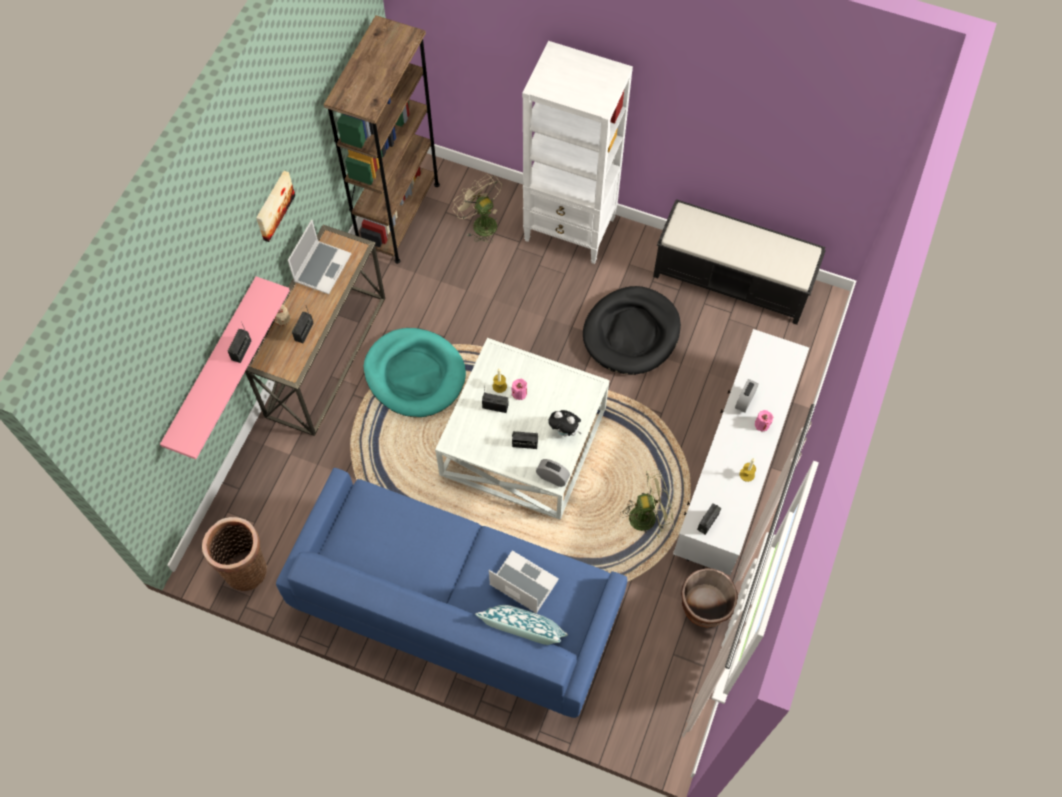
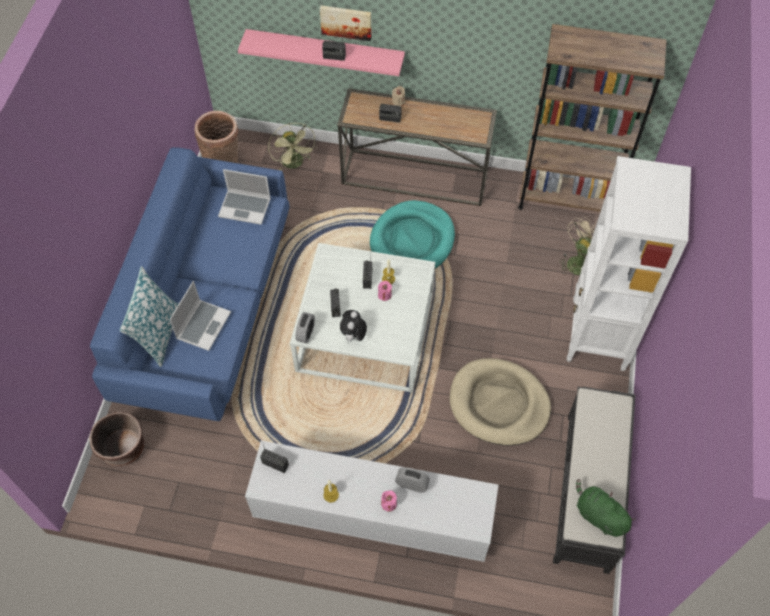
camera: 80 degrees right, 5 degrees down
picture [256,171,295,242] -> picture moved to [320,5,372,41]
laptop [288,220,351,294] -> laptop moved to [218,169,271,225]
black dog bed [583,286,681,375] -> beige dog bed [450,358,551,446]
green fan [620,469,673,537] -> green fan moved to [268,123,317,170]
brown planter [681,568,738,628] -> brown planter moved to [89,412,144,466]
none -> green plush toy [576,479,636,537]

